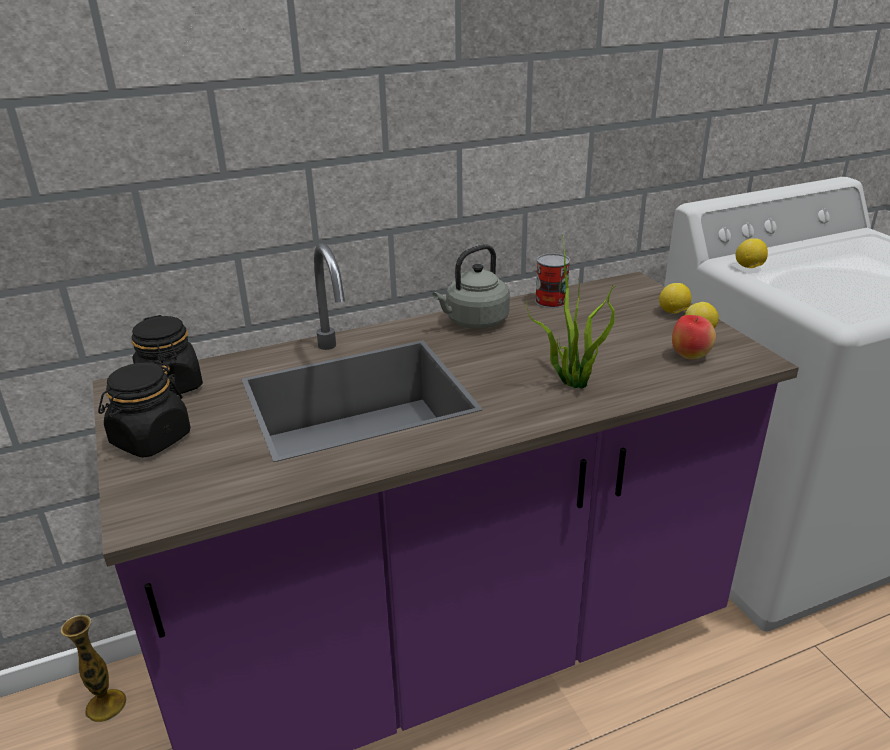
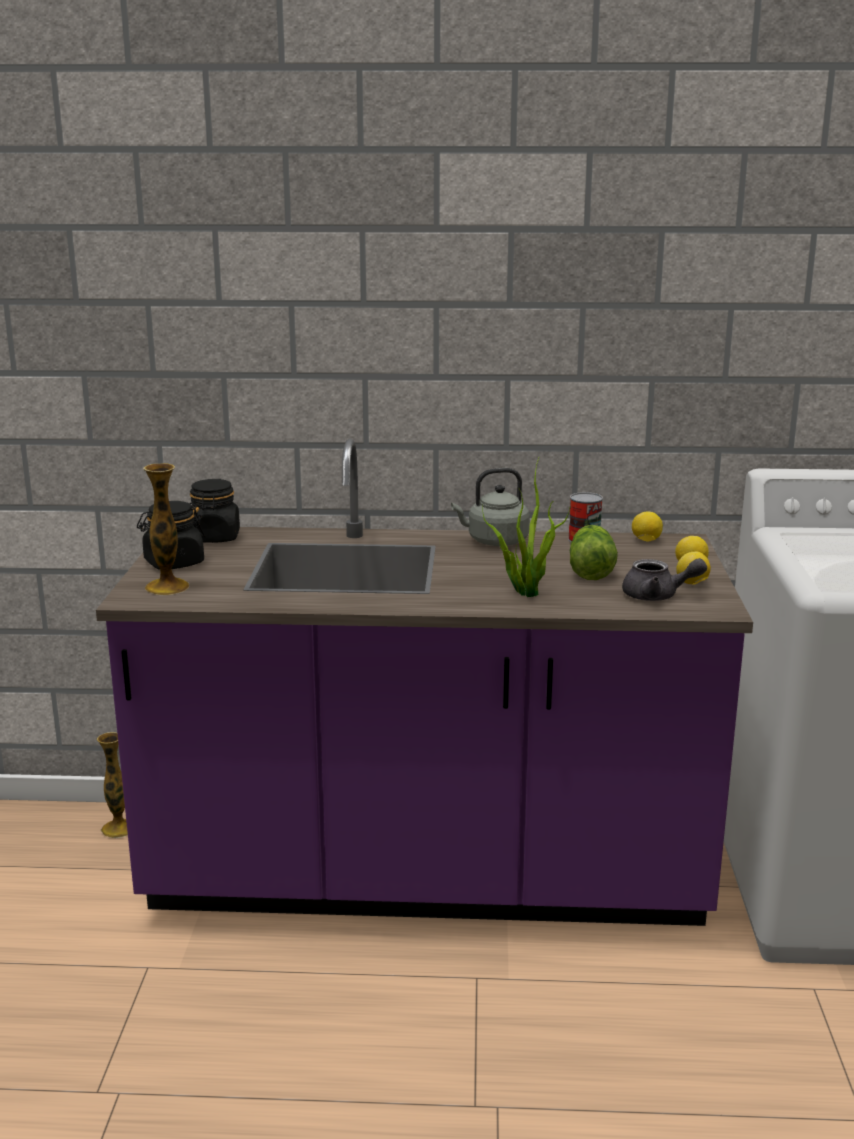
camera: 25 degrees right, 10 degrees down
apple [672,315,716,359] -> grey teapot [622,558,707,601]
lemon [735,238,768,268] -> lemon moved to [632,511,663,541]
none -> vase [143,463,189,595]
none -> lettuce [570,525,618,580]

